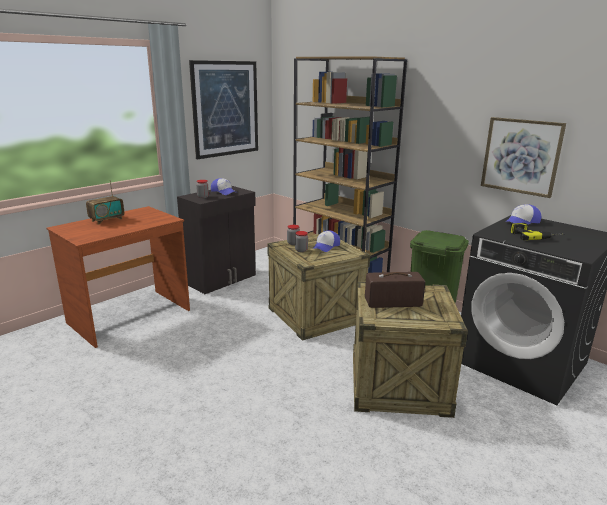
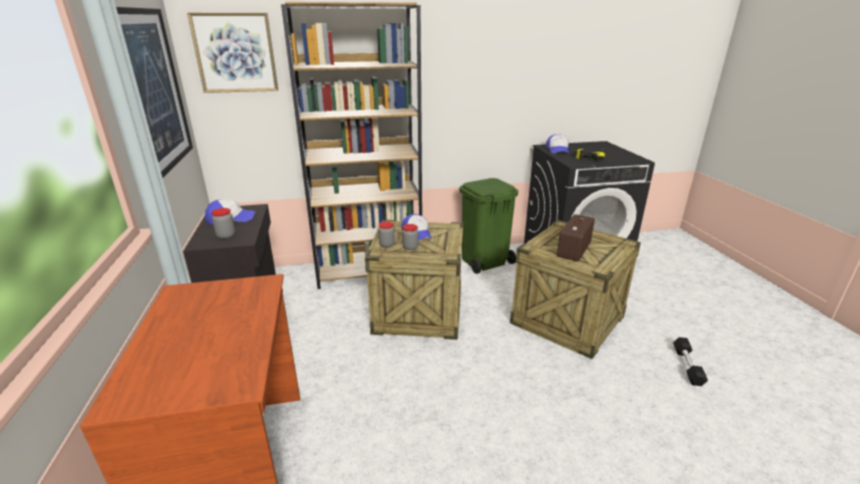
camera: 55 degrees left, 5 degrees up
radio [86,180,124,225] -> none
picture [481,117,566,198] -> picture moved to [187,13,278,93]
none -> black dumbbell [673,337,708,386]

